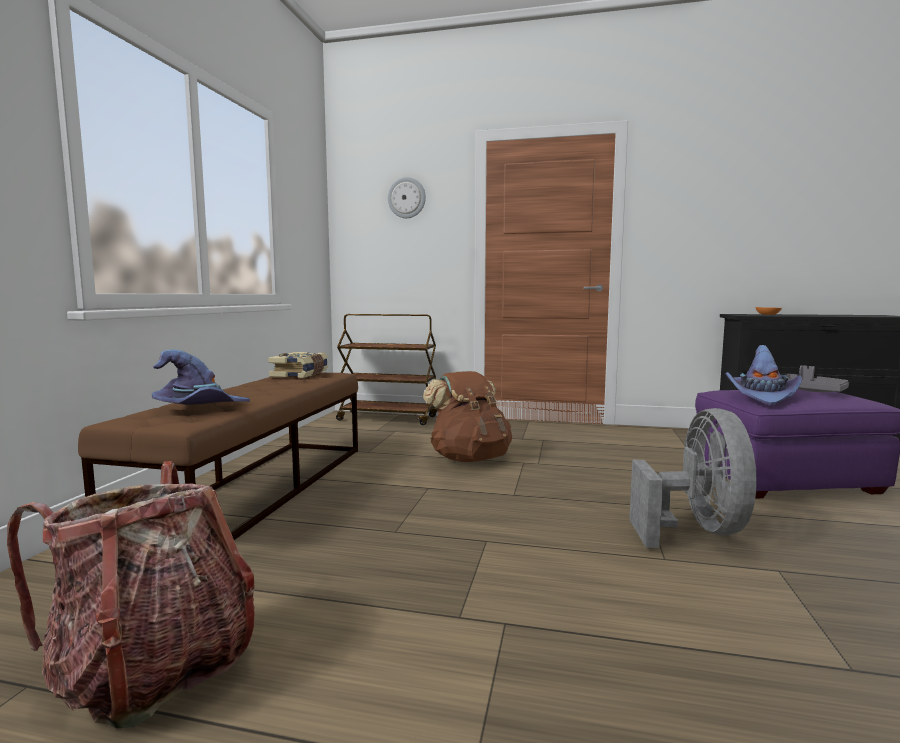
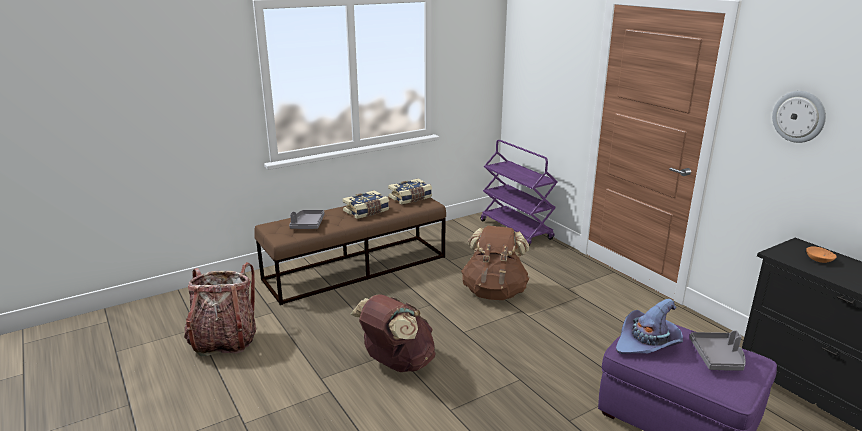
camera: 45 degrees right, 15 degrees up
purple hat [152,349,250,405] -> grey tray [289,210,325,229]
brown cart [336,314,437,425] -> purple cart [480,140,558,246]
wall clock [388,177,426,218] -> wall clock moved to [772,91,826,143]
grey fan [629,408,757,548] -> none
none -> book [342,190,389,219]
none -> brown backpack [350,294,436,372]

